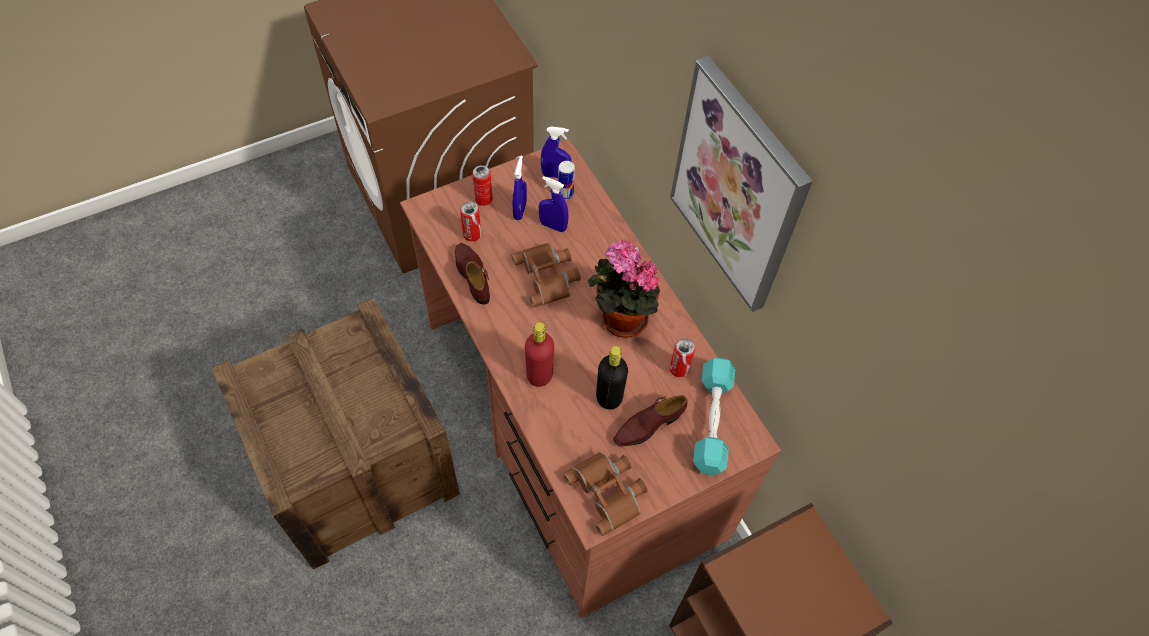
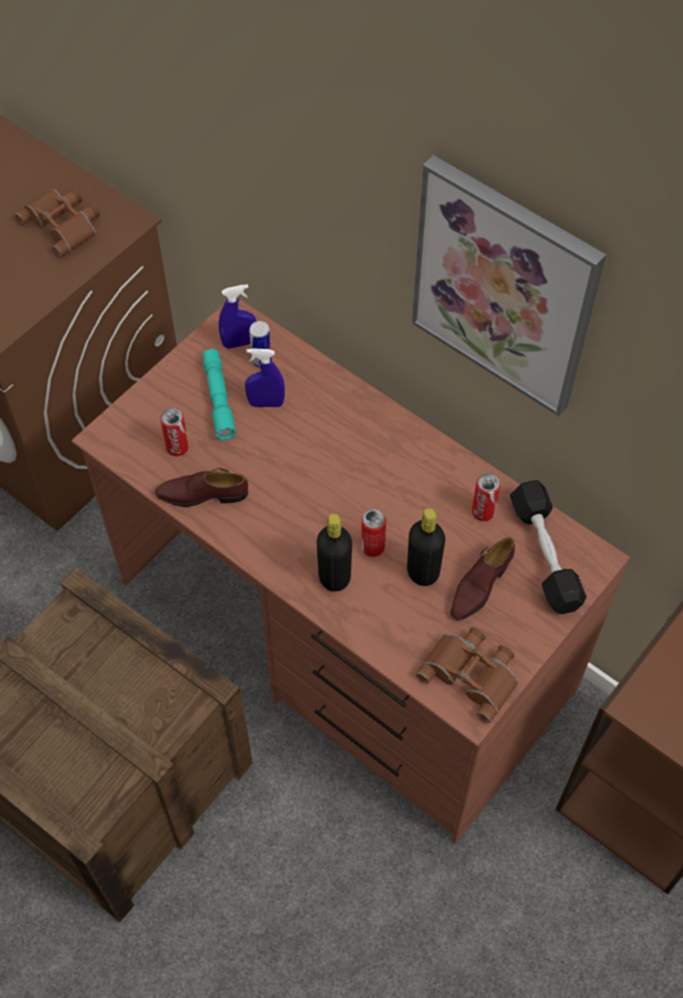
camera: 20 degrees left, 0 degrees up
brown shoe [455,243,490,304] -> brown shoe turned 45 degrees counterclockwise [155,468,248,507]
can [472,165,493,206] -> can moved to [361,509,386,557]
brown binoculars [511,243,581,307] -> brown binoculars moved to [15,188,100,257]
blue spray bottle [512,156,527,220] -> turquoise flashlight [203,349,236,440]
red bottle [525,322,554,387] -> black bottle [317,514,352,592]
potted plant [588,240,660,338] -> none
turquoise dumbbell [693,357,735,476] -> black dumbbell [510,480,586,614]

